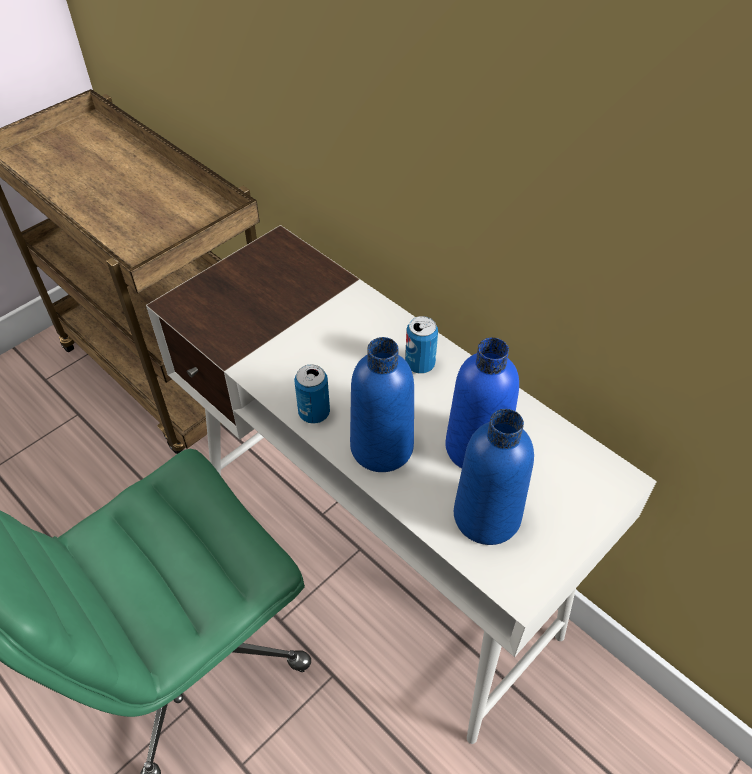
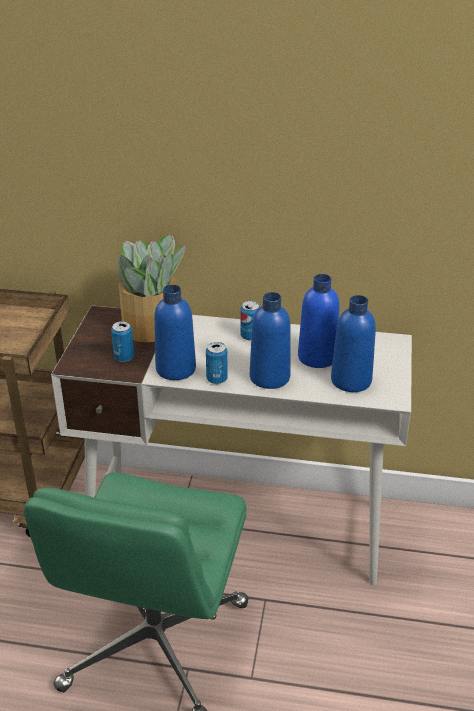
camera: 35 degrees left, 15 degrees down
none -> can [111,321,134,362]
none -> potted plant [116,234,186,342]
none -> blue bottle [154,285,196,380]

